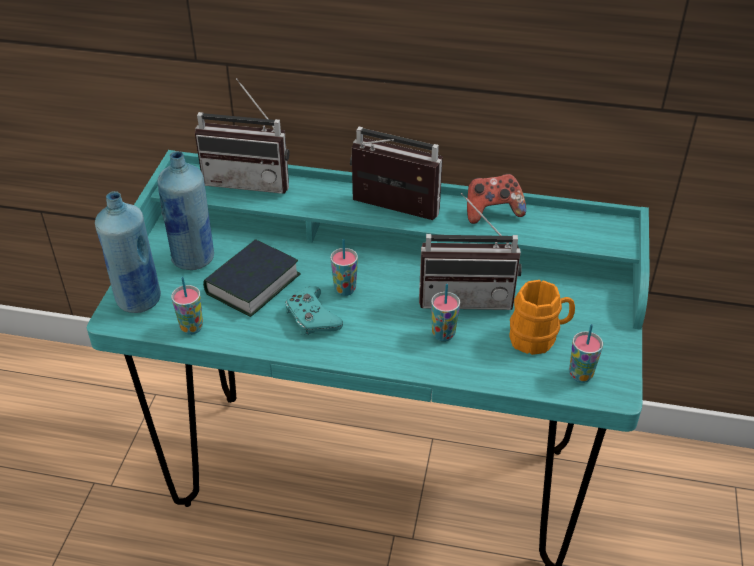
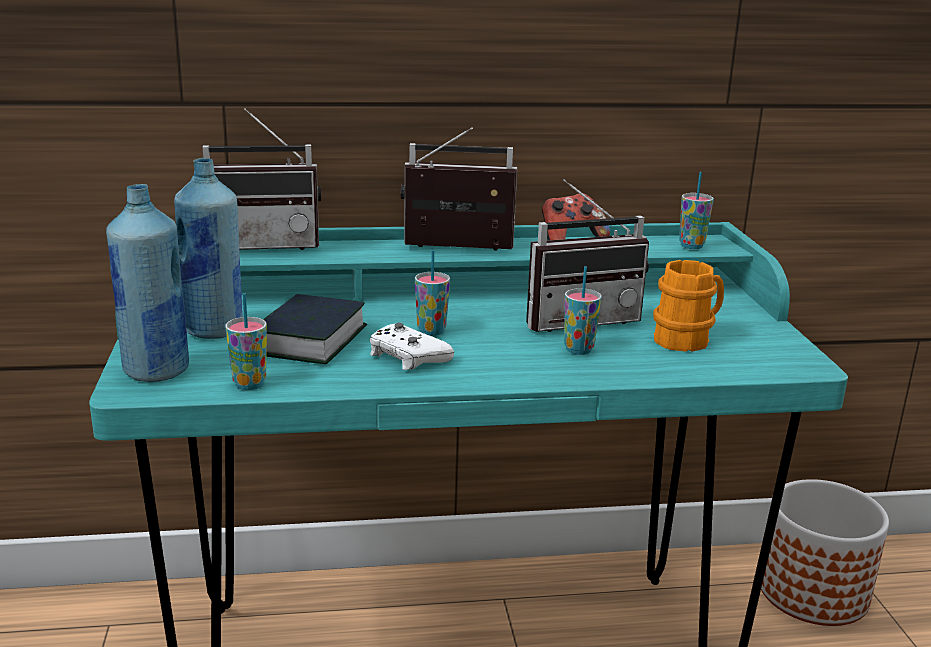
camera: 20 degrees left, 20 degrees down
turquoise game controller [285,286,343,335] -> white game controller [370,323,454,370]
cup [569,324,603,383] -> cup moved to [679,172,714,249]
none -> planter [761,479,889,626]

